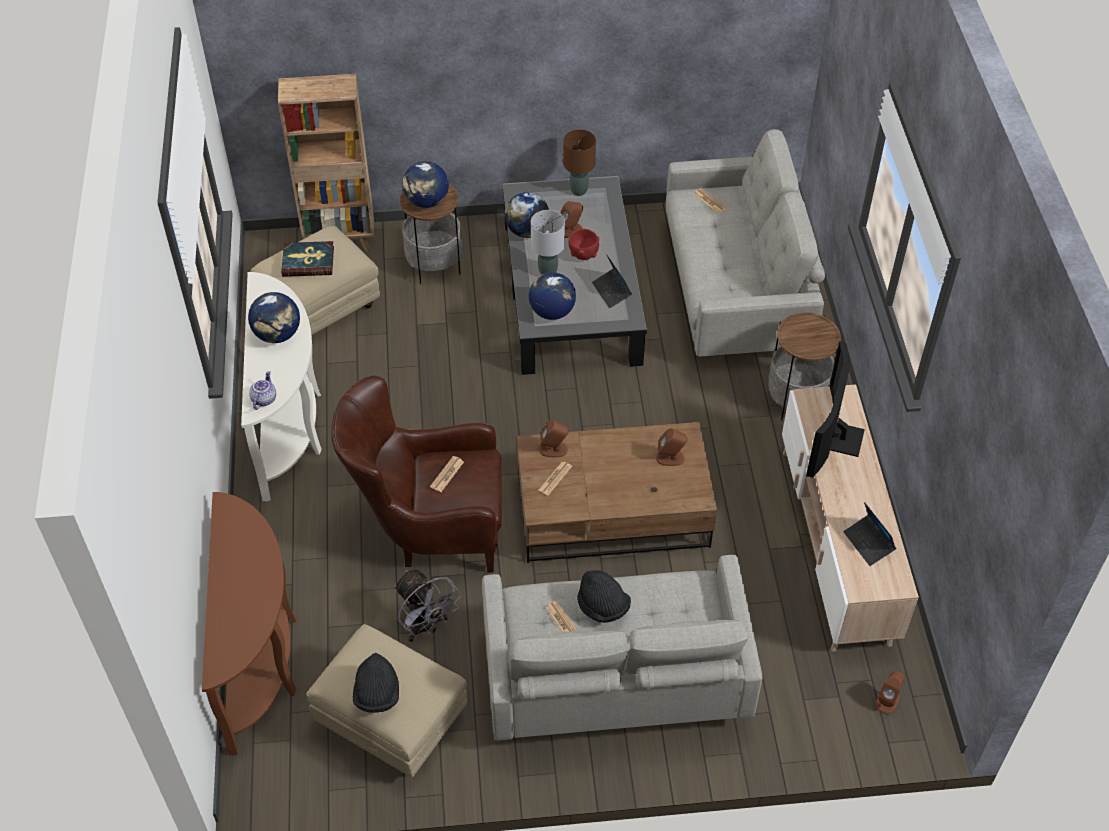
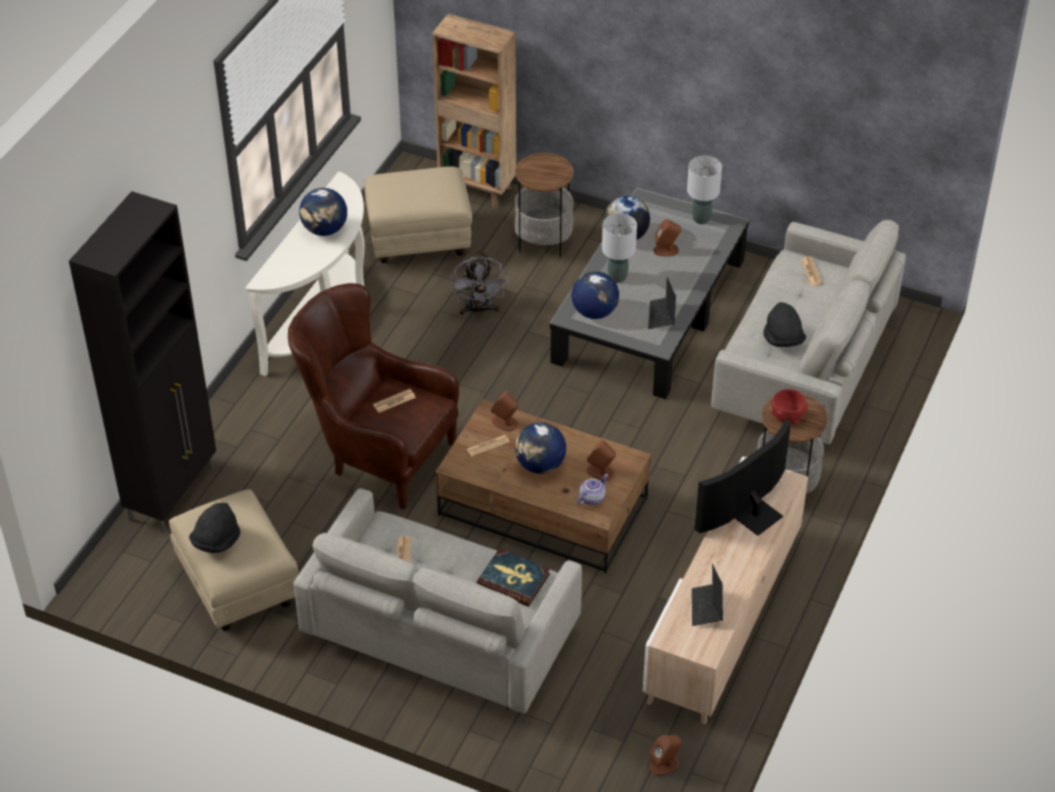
camera: 30 degrees right, 5 degrees down
brown console table [202,492,296,756] -> black cabinet [69,191,216,533]
teapot [249,371,276,410] -> teapot moved to [577,474,608,505]
book [281,241,334,277] -> book moved to [477,548,550,607]
grey fan [394,570,462,642] -> grey fan moved to [450,249,508,315]
globe [403,161,449,208] -> globe moved to [515,422,566,474]
brown table lamp [563,129,596,196] -> grey table lamp [687,156,722,224]
red bowl [568,229,599,260] -> red bowl moved to [772,389,808,425]
black hat [577,570,631,623] -> black hat moved to [763,302,806,347]

